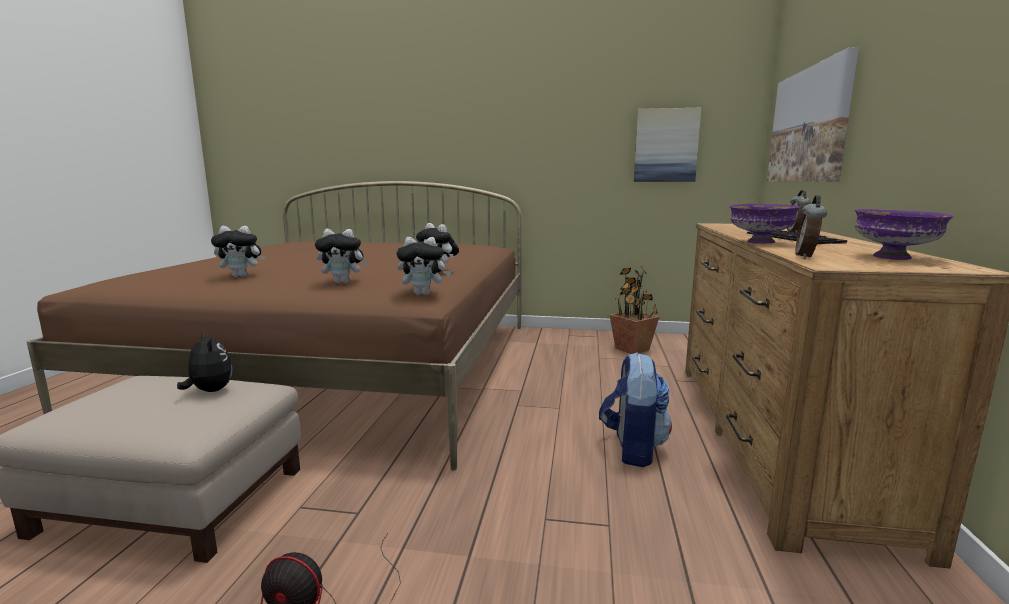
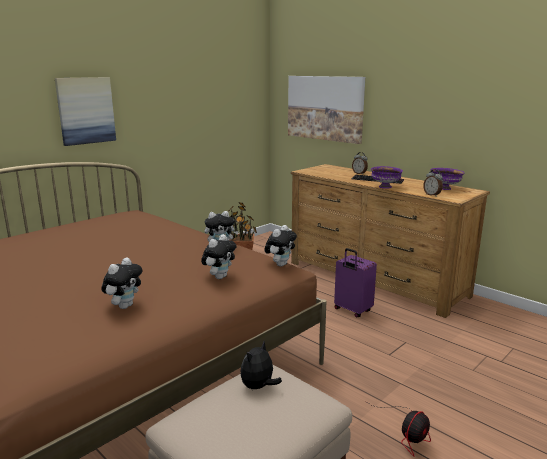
camera: 55 degrees left, 5 degrees up
plush toy [177,332,233,392] -> plush toy turned 45 degrees counterclockwise [240,341,282,389]
backpack [599,352,672,467] -> purple suitcase [334,248,377,318]
picture [634,108,701,182] -> picture moved to [55,77,116,146]

